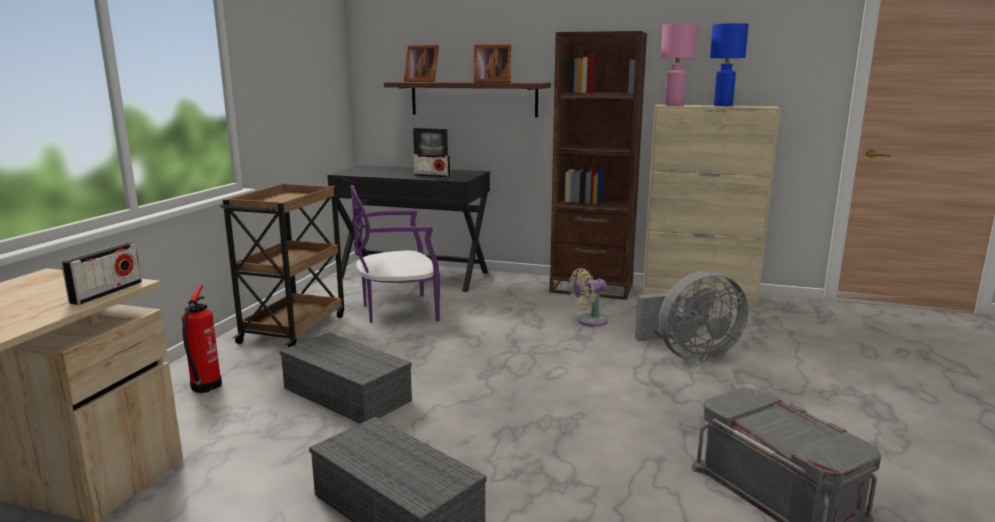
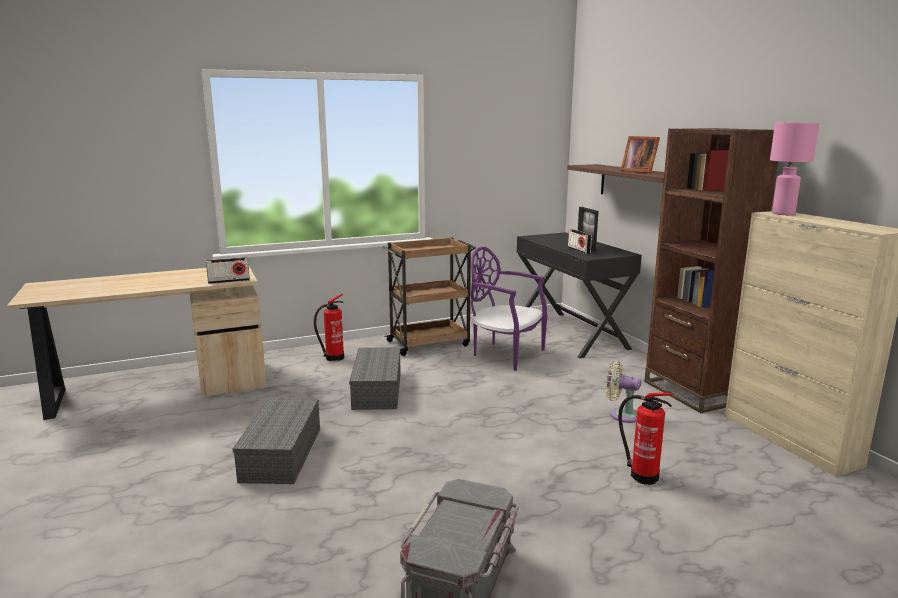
camera: 50 degrees right, 0 degrees up
picture frame [404,45,439,82] -> none
grey fan [635,271,748,362] -> fire extinguisher [618,393,673,485]
blue table lamp [710,23,749,106] -> none

